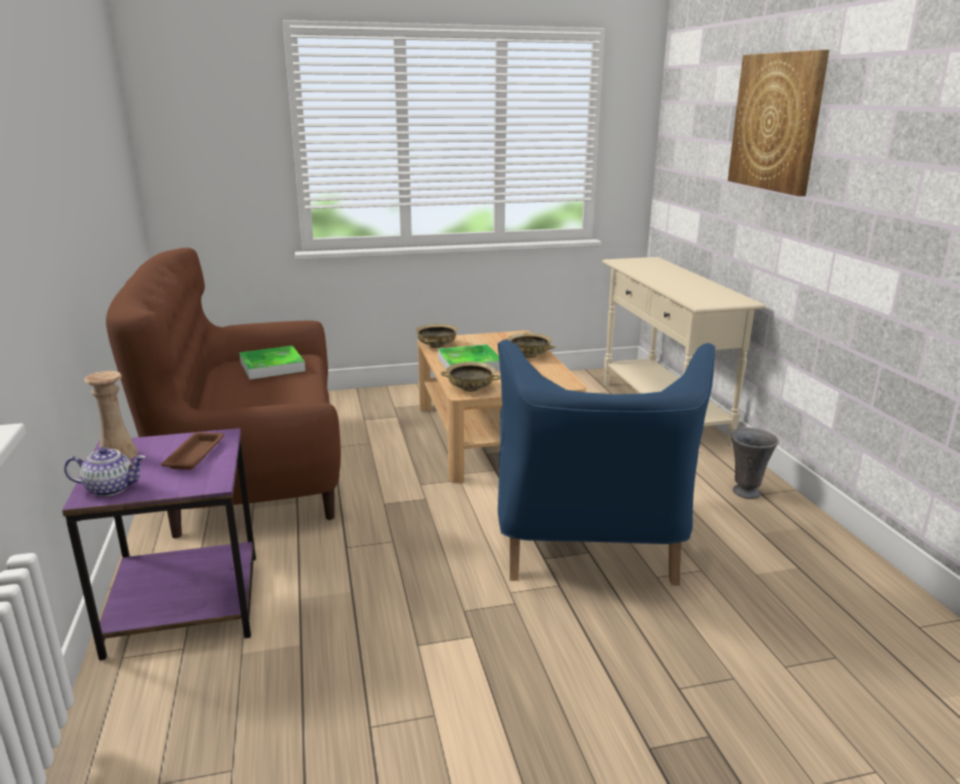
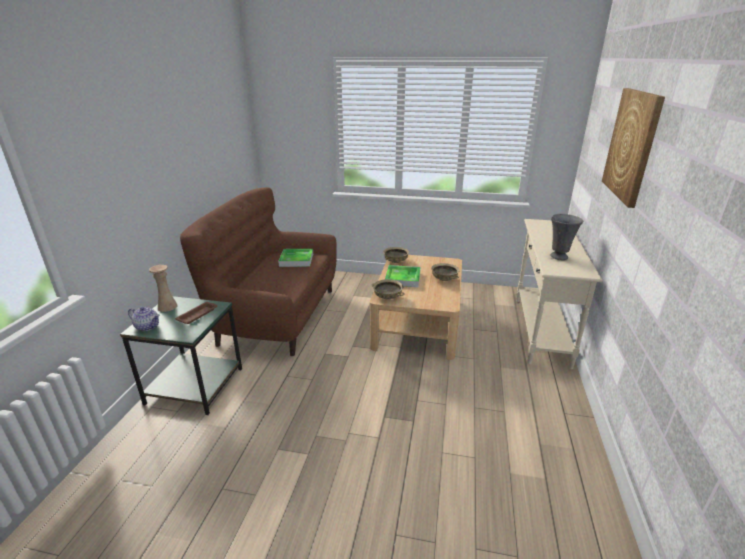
camera: 25 degrees right, 5 degrees up
purple side table [62,428,256,660] -> green side table [120,296,242,415]
blue armchair [498,340,715,585] -> none
grey vase [731,427,779,499] -> grey vase moved to [550,214,583,260]

